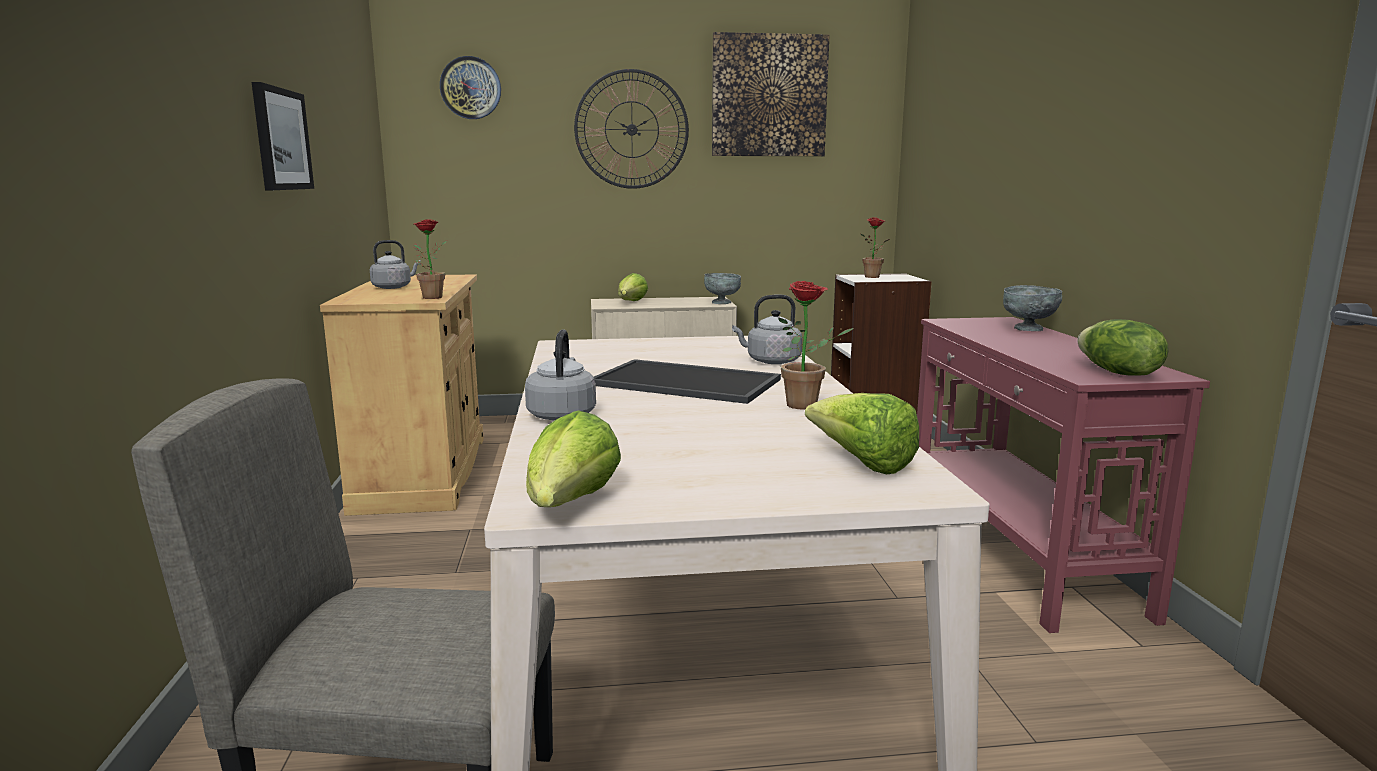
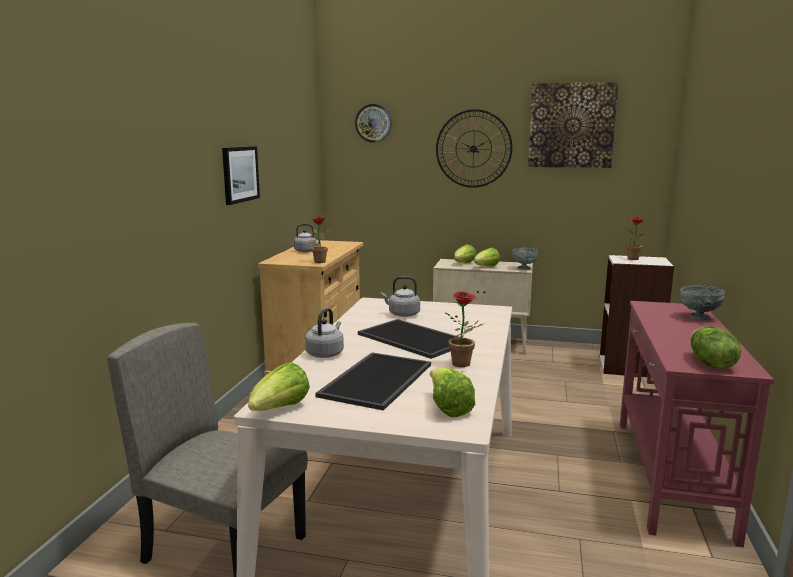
camera: 20 degrees right, 0 degrees up
grey kettle [732,294,802,364] -> grey kettle moved to [381,276,420,317]
none -> tray [315,352,431,411]
none -> lettuce [474,248,500,267]

